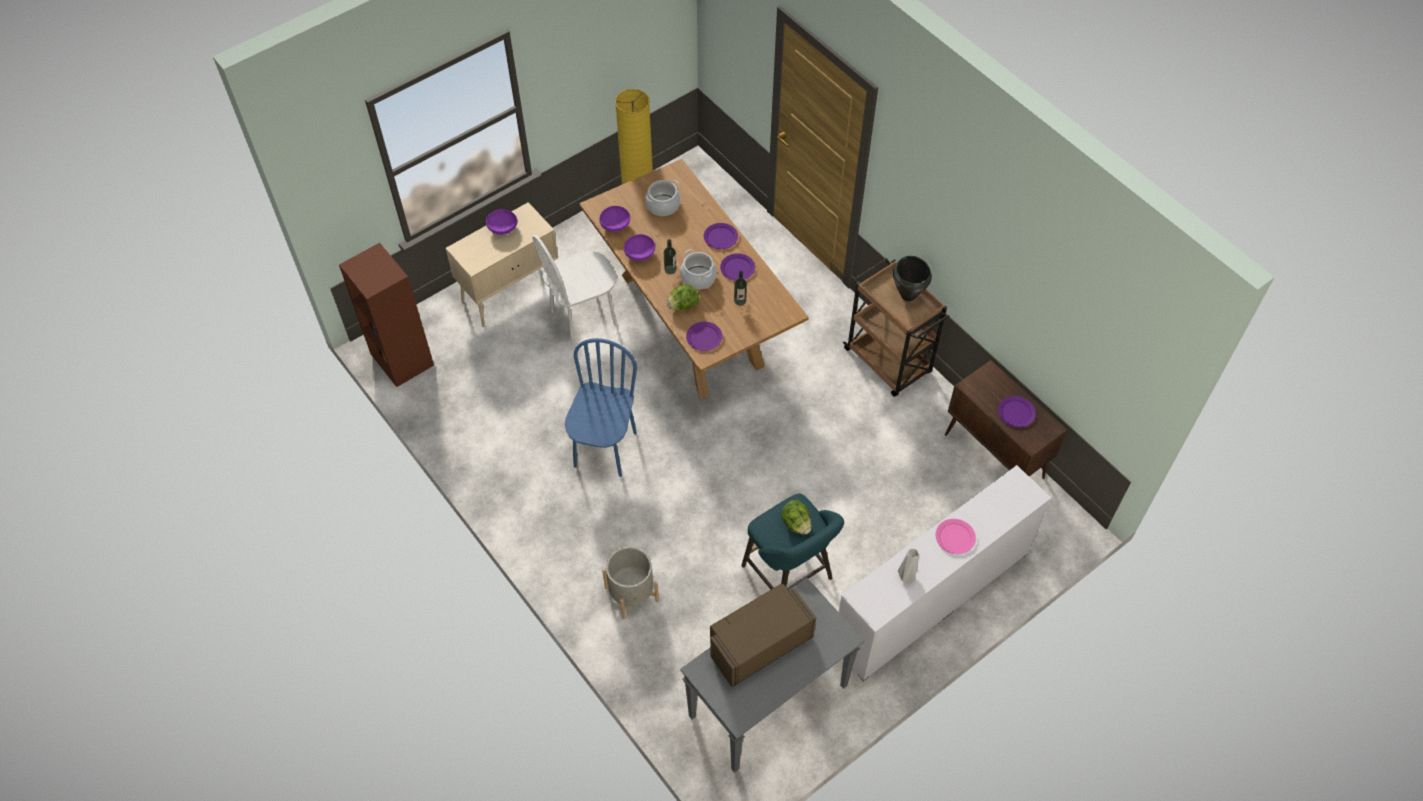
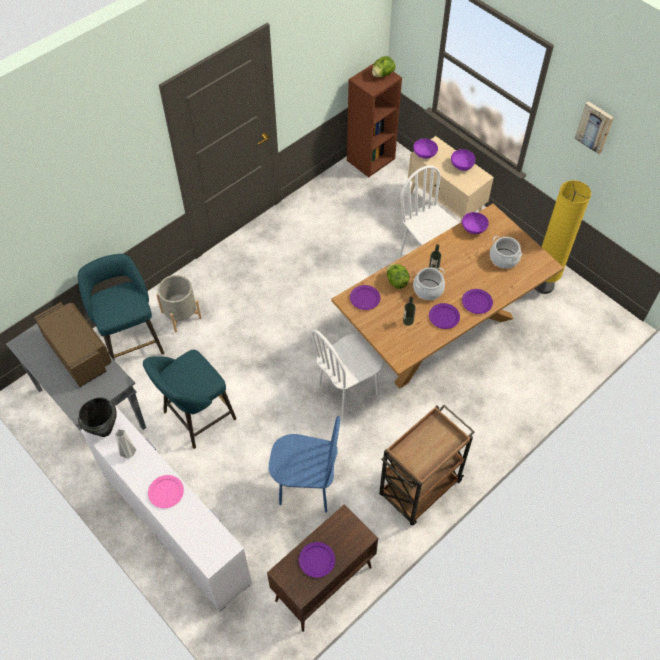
camera: 85 degrees right, 0 degrees up
blue chair [565,338,637,477] -> blue chair moved to [269,416,340,513]
purple bowl [624,234,655,261] -> purple bowl moved to [413,139,438,159]
lettuce [781,500,811,534] -> lettuce moved to [372,56,396,77]
black cooking pot [893,256,932,301] -> black cooking pot moved to [78,398,117,437]
none -> turquoise stool [78,254,164,360]
none -> white chair [311,329,384,418]
none -> picture [574,101,614,154]

